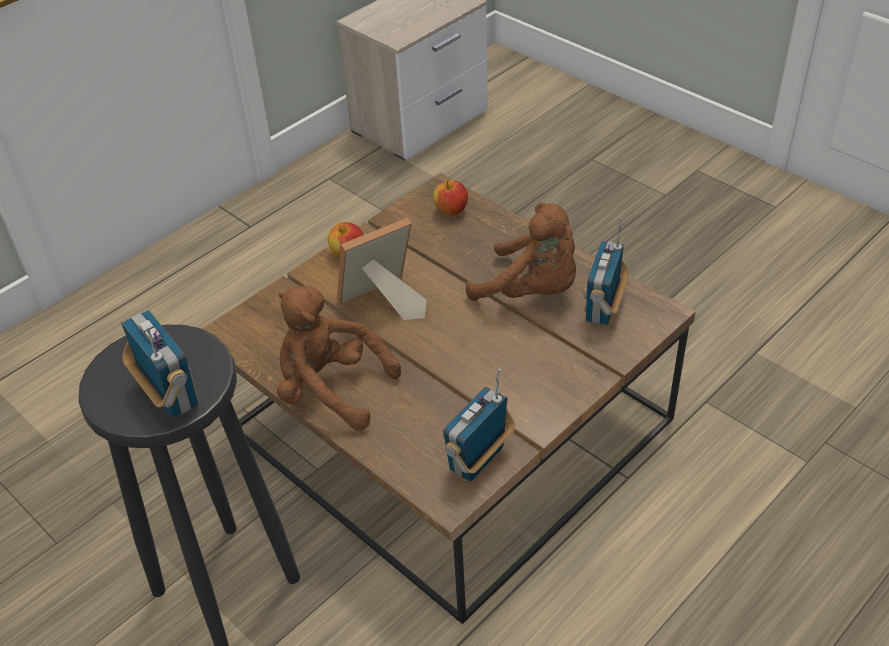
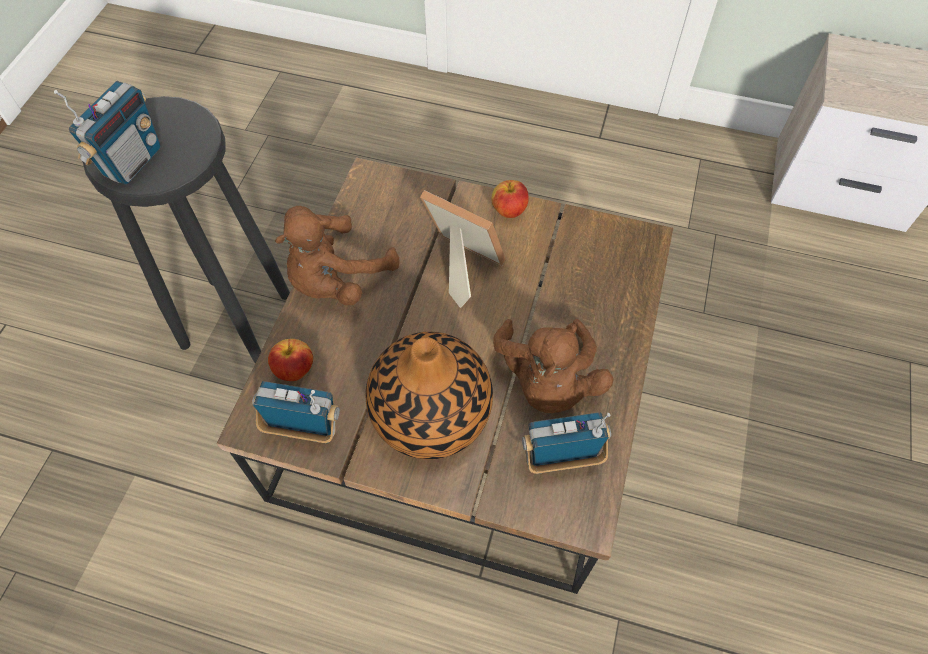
camera: 60 degrees right, 15 degrees up
brown plush toy [277,286,401,431] -> brown plush toy turned 135 degrees counterclockwise [275,206,400,305]
apple [433,180,468,216] -> apple moved to [268,339,313,381]
none -> vase [366,332,493,459]

